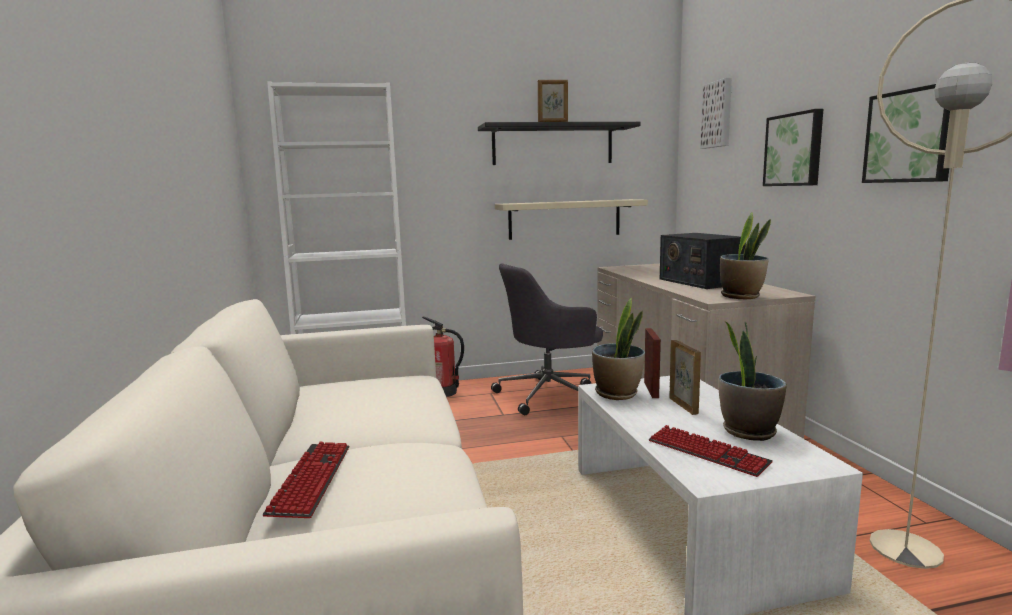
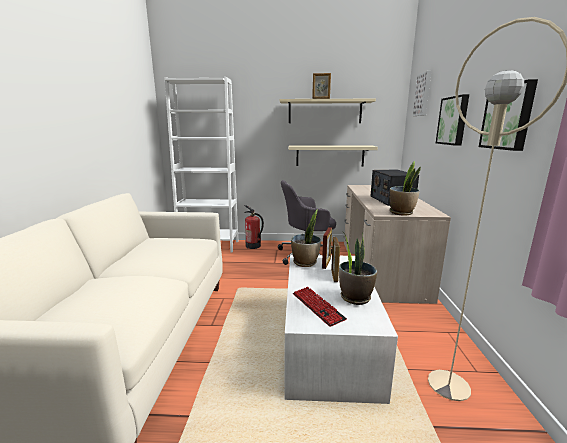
camera: 15 degrees right, 5 degrees up
keyboard [262,441,350,518] -> none
black shelf [478,122,641,165] -> beige shelf [280,99,376,123]

